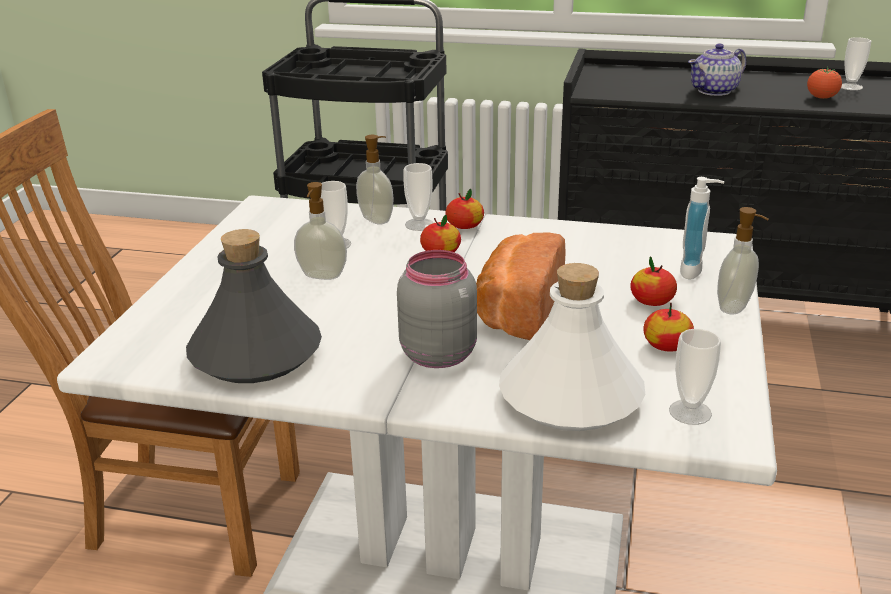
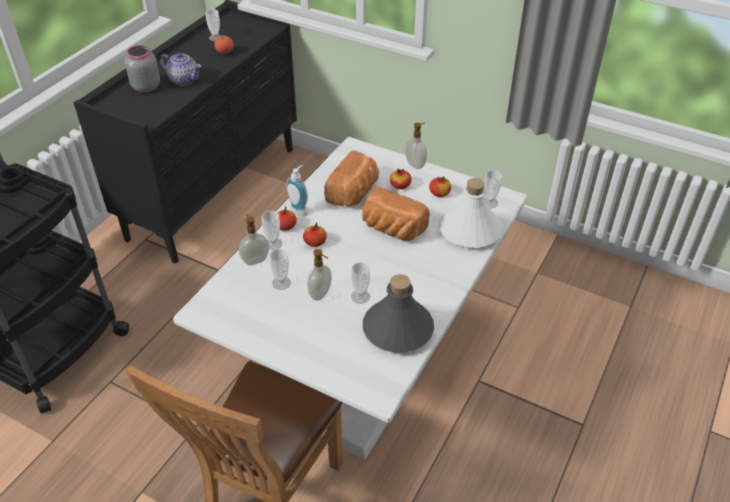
camera: 75 degrees left, 15 degrees up
grey jar [397,250,477,368] -> grey jar moved to [125,45,160,92]
soap dispenser [680,177,725,279] -> soap dispenser moved to [286,165,308,216]
teapot [688,43,746,96] -> teapot turned 45 degrees counterclockwise [160,53,201,86]
none -> bread [324,151,379,207]
none -> cup [351,262,370,304]

